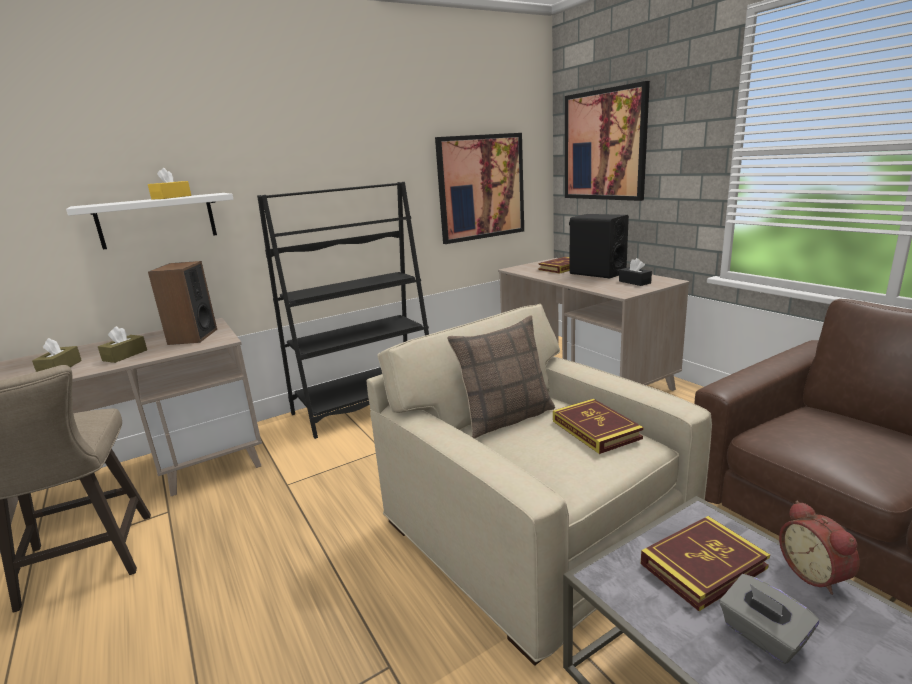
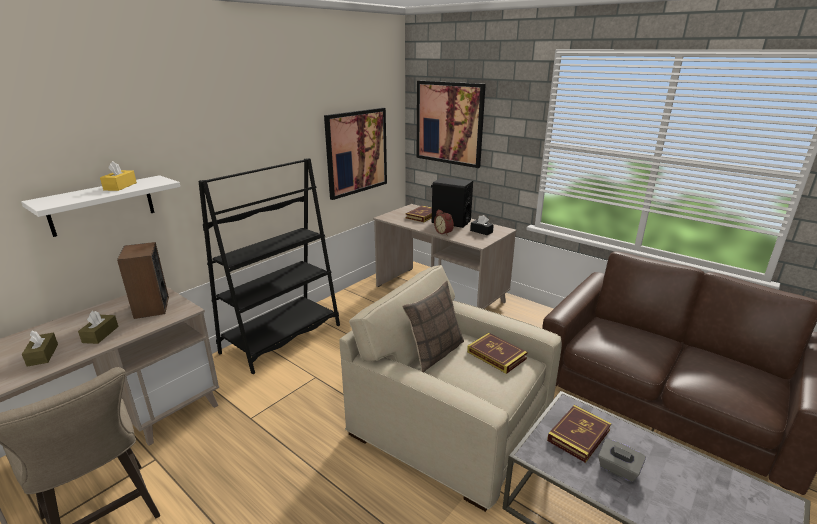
camera: 20 degrees left, 5 degrees up
alarm clock [779,501,860,595] -> alarm clock moved to [434,210,454,236]

